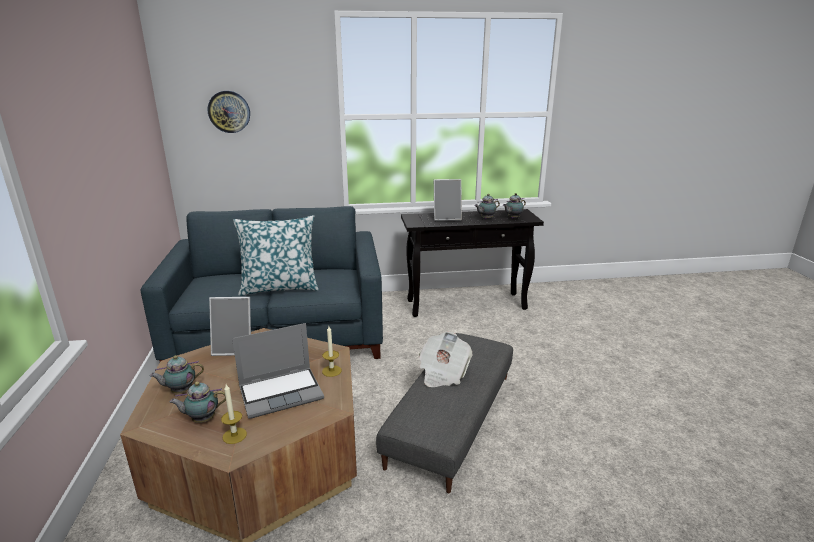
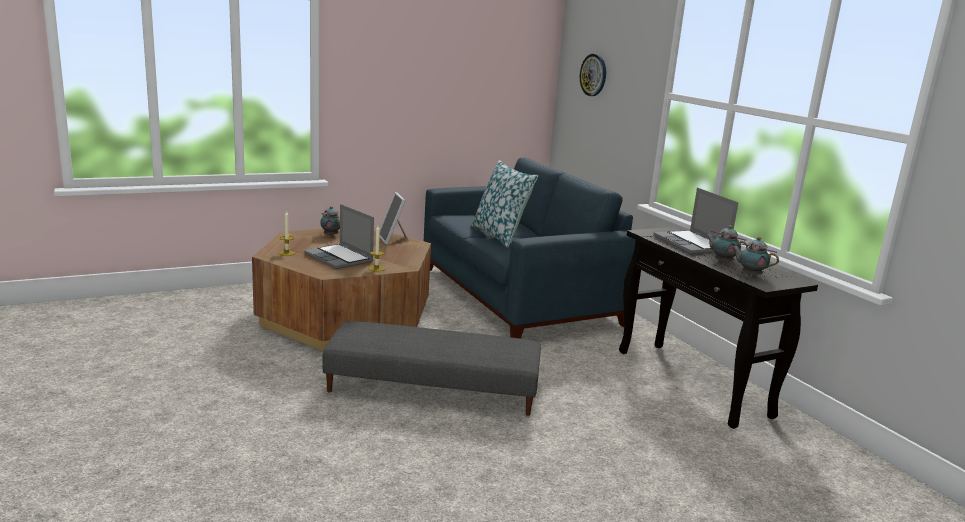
camera: 70 degrees right, 5 degrees down
teapot [169,382,226,423] -> none
newspaper [419,332,473,387] -> none
picture frame [434,179,462,221] -> laptop [654,188,738,254]

